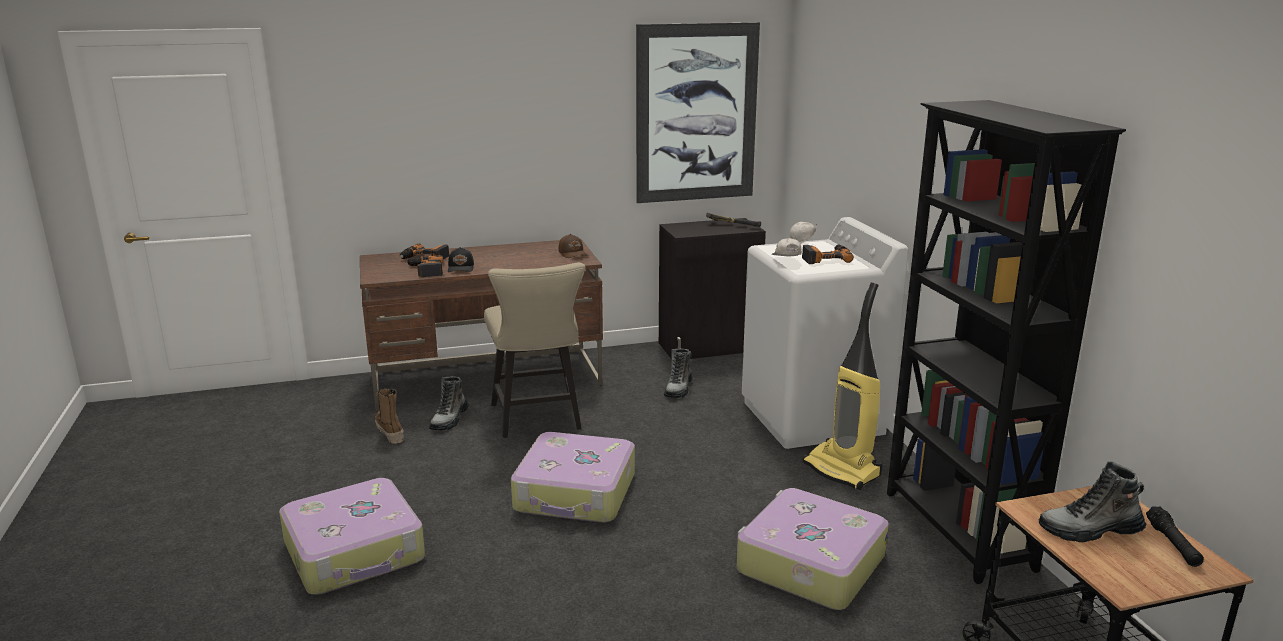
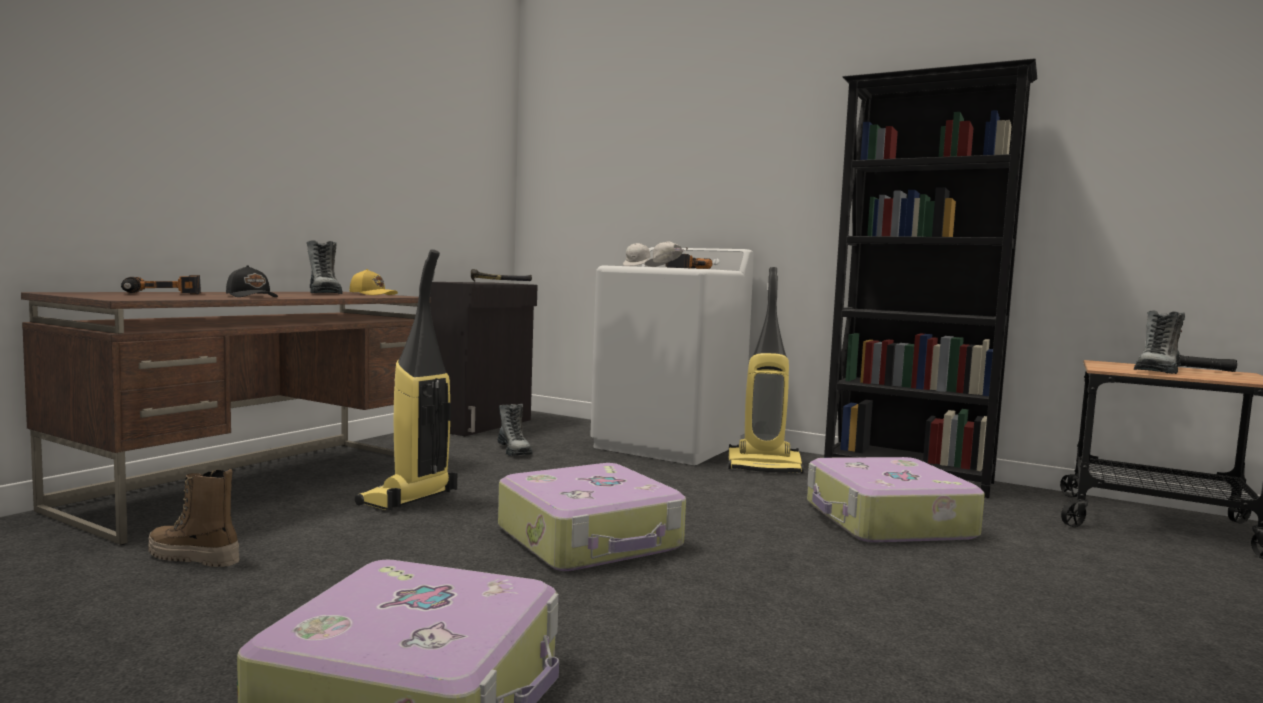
camera: 45 degrees left, 15 degrees down
power drill [406,255,443,277] -> none
boot [429,376,469,430] -> boot moved to [307,240,342,294]
beige chair [484,262,586,438] -> vacuum cleaner [355,249,457,510]
brown cap [558,234,587,258] -> yellow cap [349,269,398,295]
picture [636,22,760,203] -> none

